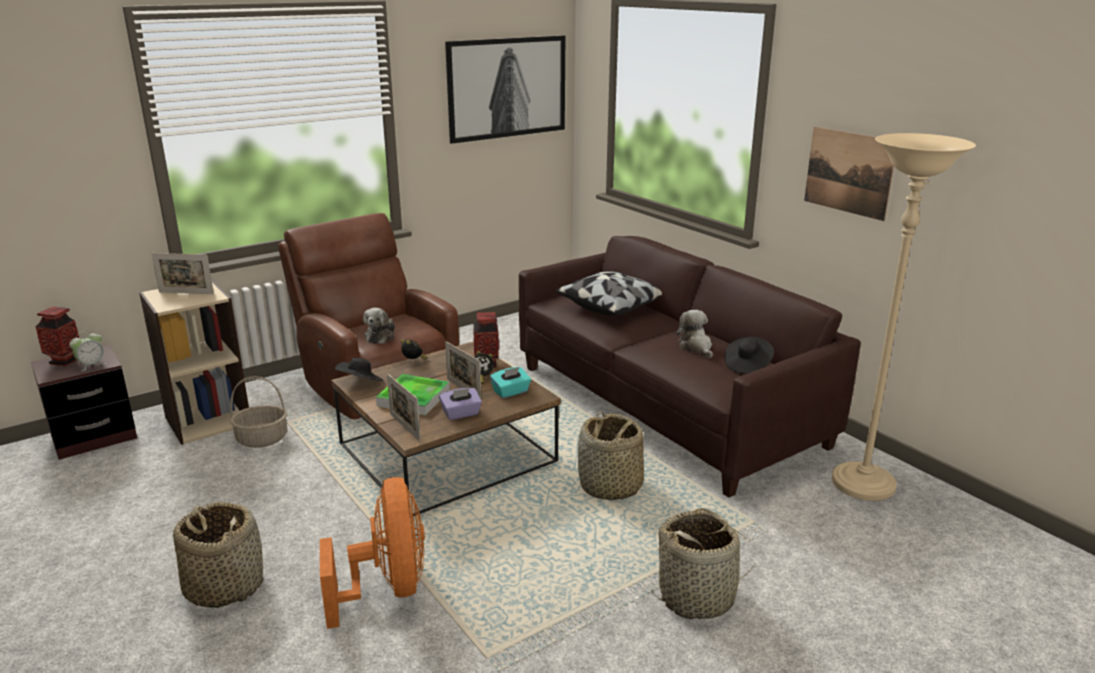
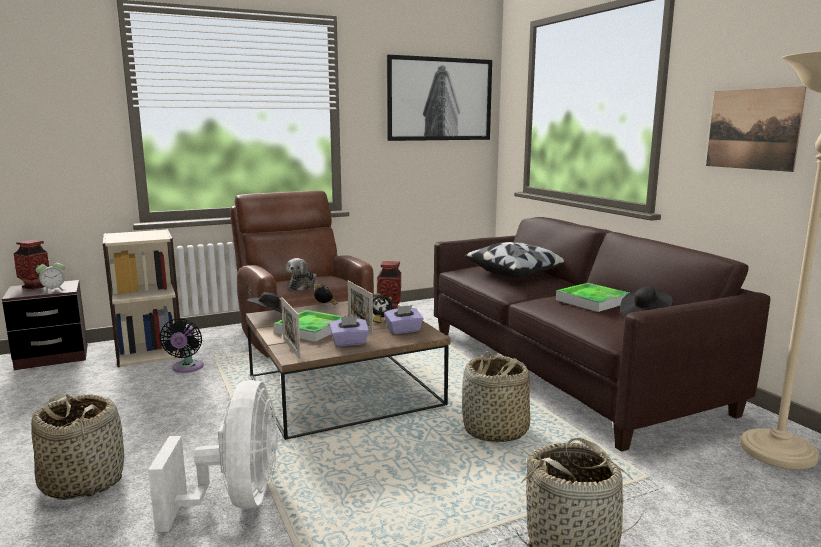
camera: 10 degrees right, 10 degrees down
picture frame [151,253,214,294] -> none
basket [230,376,287,448] -> black fan [159,318,204,373]
orange fan [320,477,425,629] -> white fan [148,380,278,532]
turquoise tissue box [490,367,531,398] -> purple tissue box [384,305,423,334]
plush toy [677,310,713,358] -> tray [556,283,629,312]

